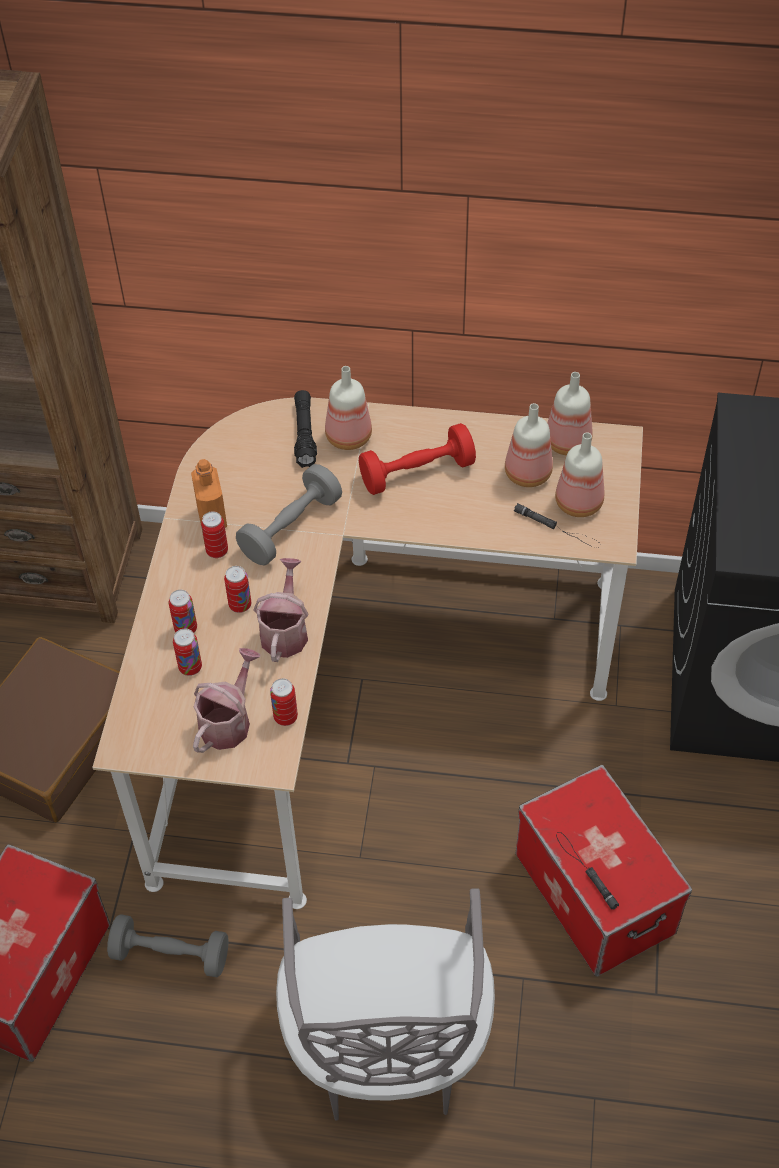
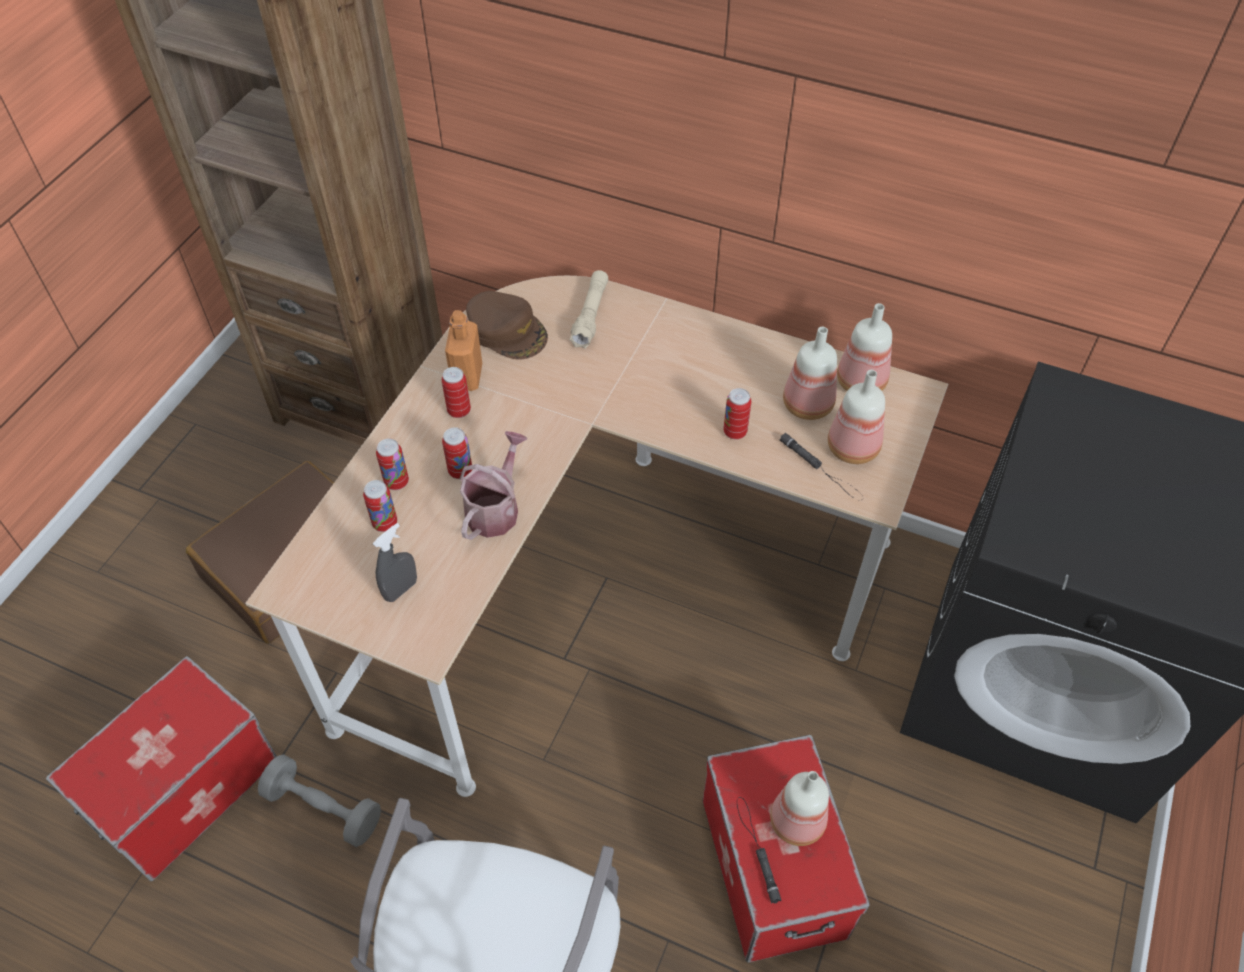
camera: 15 degrees right, 0 degrees up
watering can [193,648,260,753] -> grey spray bottle [373,523,417,602]
grey dumbbell [236,464,342,566] -> none
can [270,678,298,726] -> can moved to [723,388,751,439]
black flashlight [294,390,317,468] -> beige flashlight [570,270,608,349]
bottle [325,366,372,450] -> bottle moved to [770,771,829,846]
red dumbbell [359,423,476,495] -> none
none -> brown cap [466,291,548,359]

